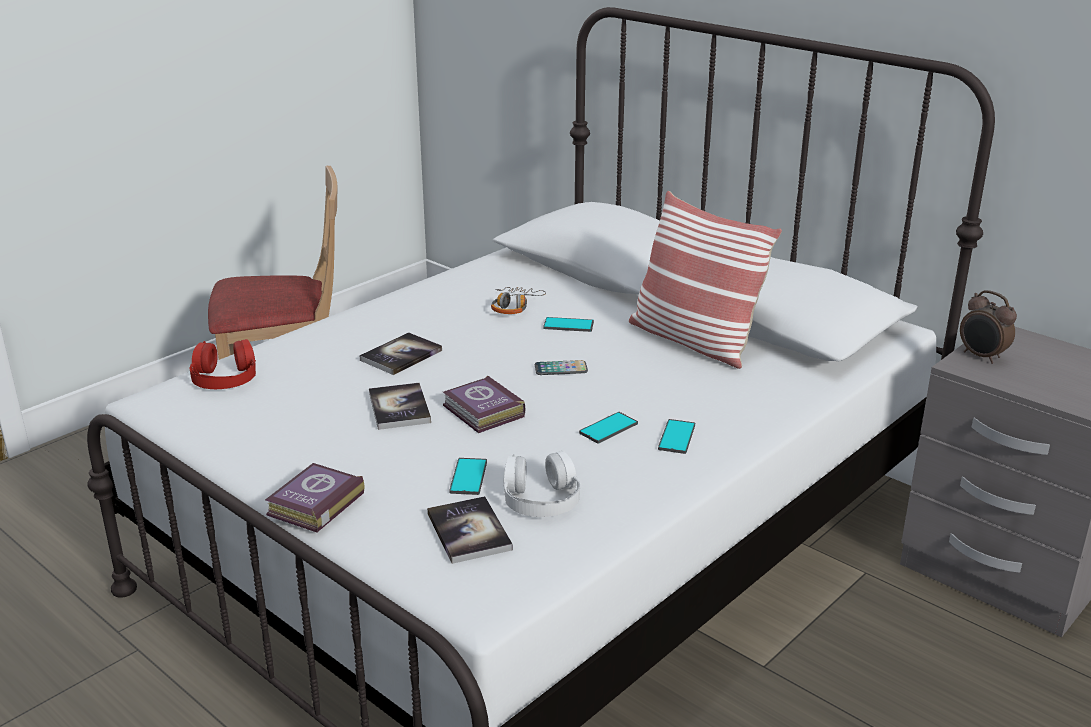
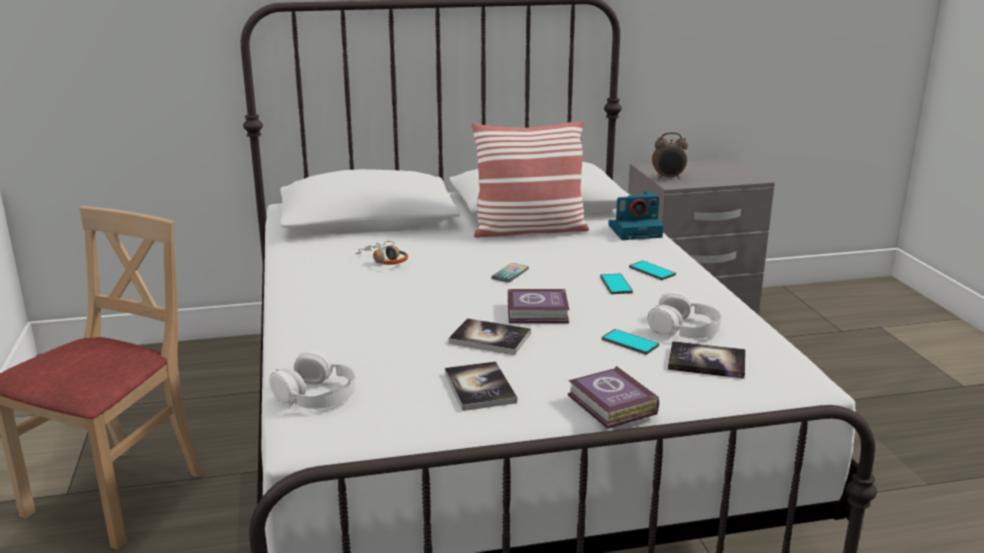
camera: 55 degrees left, 5 degrees down
red headphones [189,339,256,389] -> white headphones [269,350,355,409]
book [359,332,442,375] -> book moved to [445,361,517,411]
phone [543,317,594,332] -> none
none -> camera [608,191,664,240]

